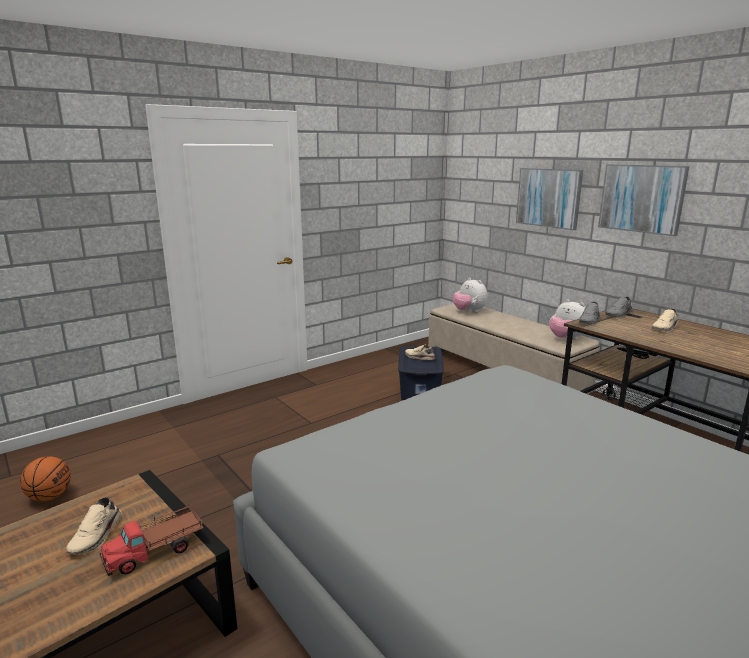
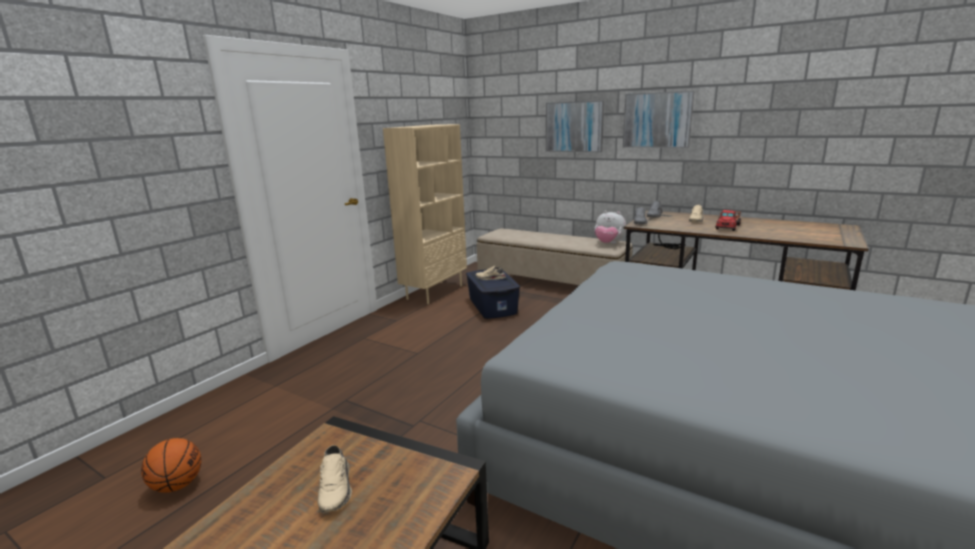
camera: 20 degrees left, 0 degrees up
toy truck [99,504,203,576] -> toy truck moved to [715,210,741,231]
plush toy [452,278,488,312] -> none
none -> beige bookcase [383,124,467,304]

